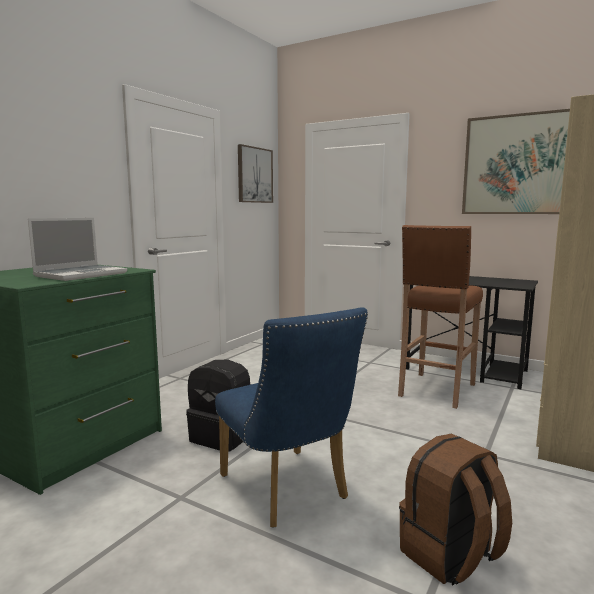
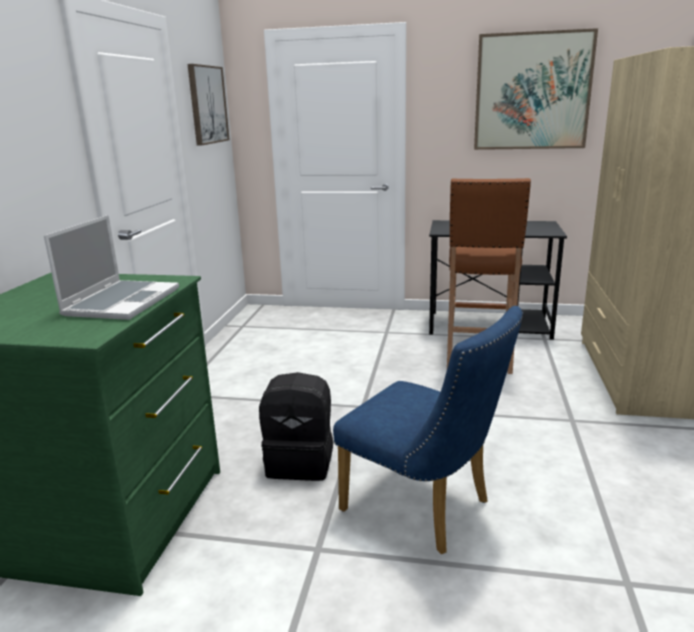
camera: 20 degrees left, 10 degrees up
brown backpack [399,433,512,586] -> none

